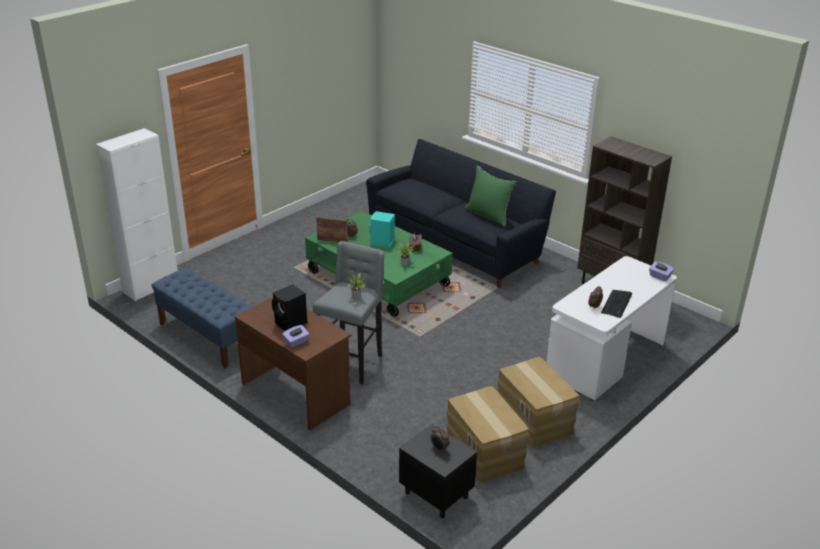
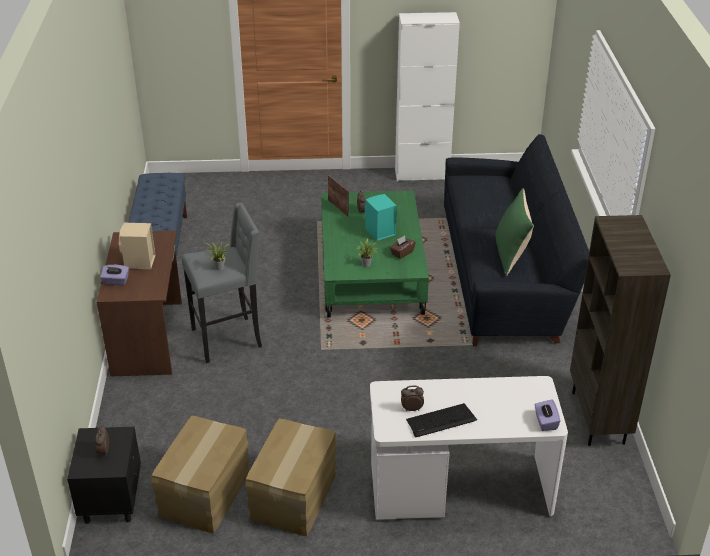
camera: 45 degrees right, 5 degrees up
white cabinet [96,128,178,301] -> white cabinet moved to [395,12,460,181]
black speaker [272,284,307,331] -> beige speaker [119,222,156,269]

